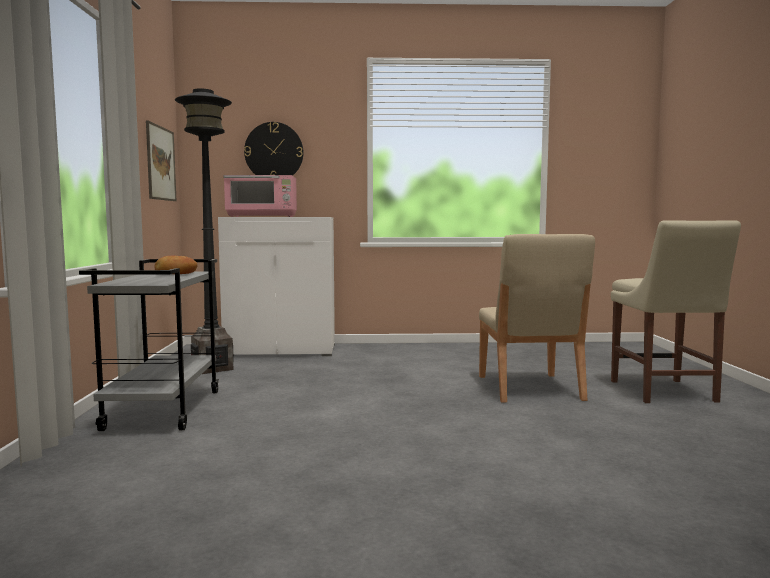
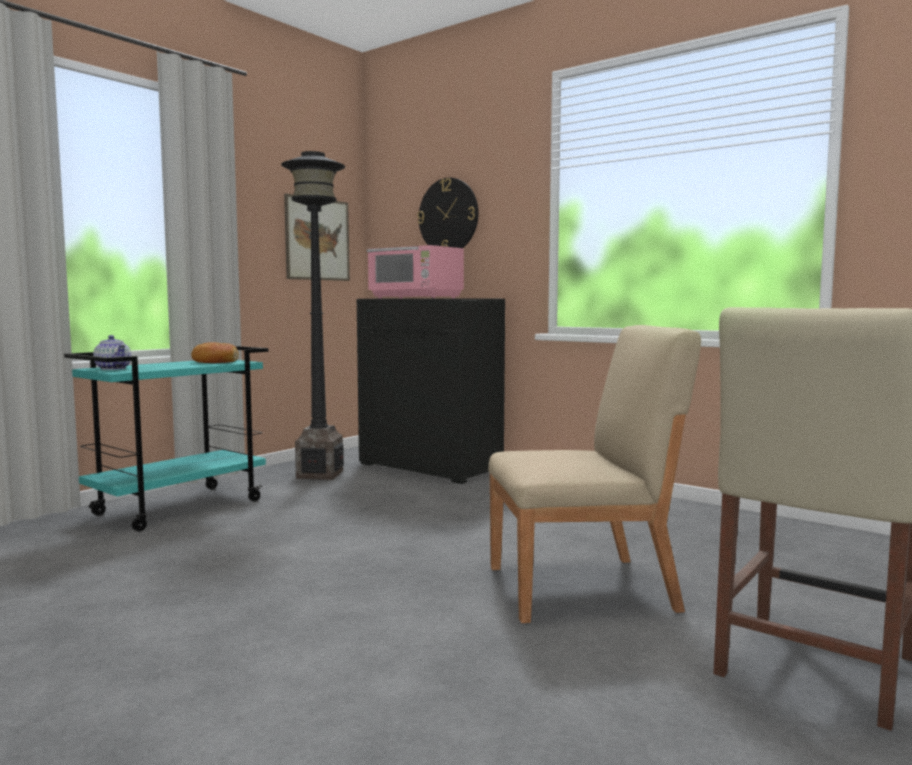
camera: 40 degrees right, 0 degrees up
grey cart [79,259,219,431] -> turquoise cart [64,346,268,531]
white cabinet [218,217,335,356] -> black cabinet [357,298,505,484]
beige chair [479,234,595,403] -> beige chair turned 135 degrees counterclockwise [488,325,701,623]
none -> teapot [93,335,131,370]

